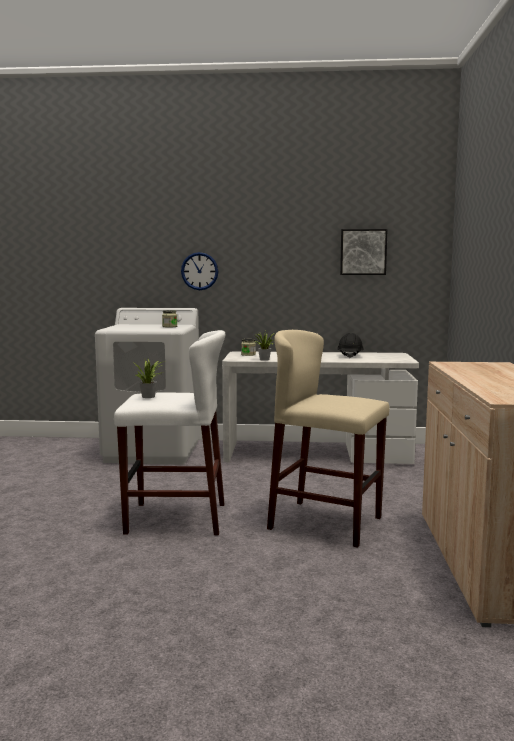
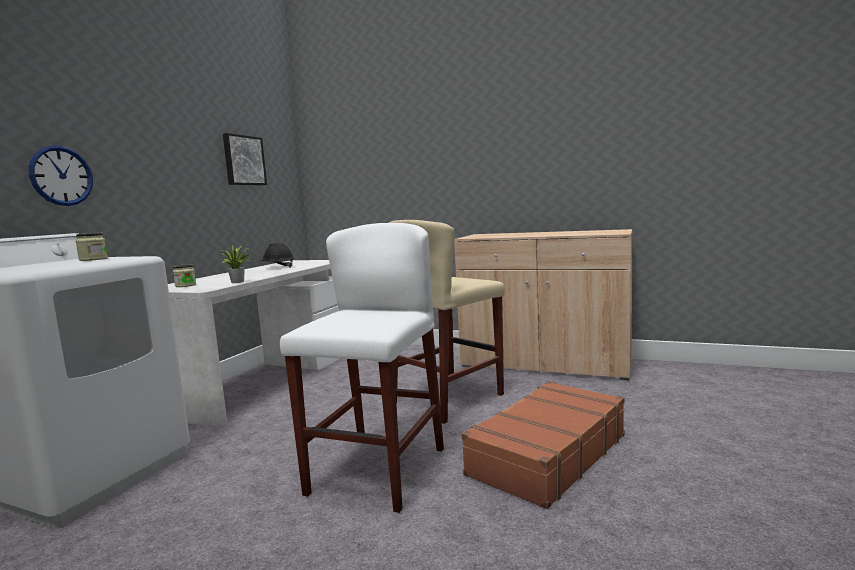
camera: 70 degrees left, 0 degrees up
potted plant [132,359,167,398] -> none
none -> brown suitcase [461,381,625,509]

